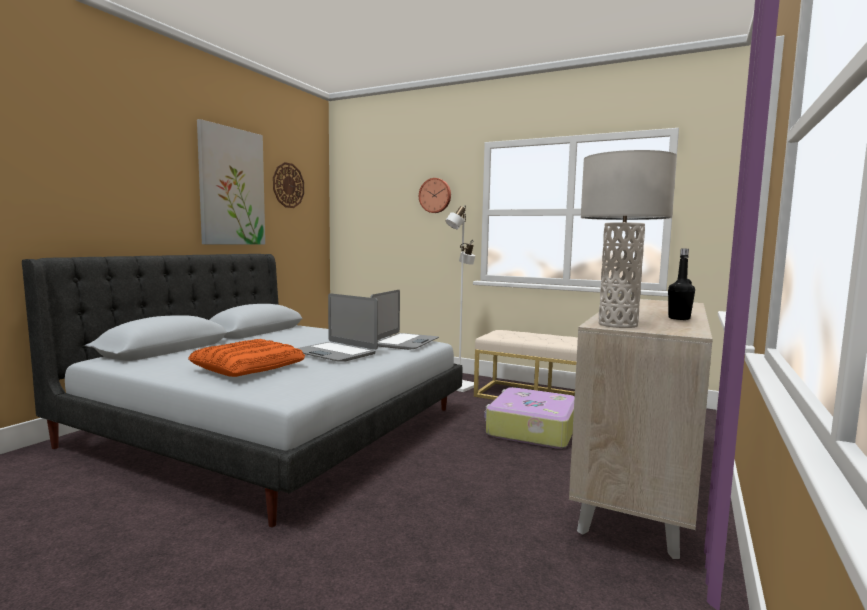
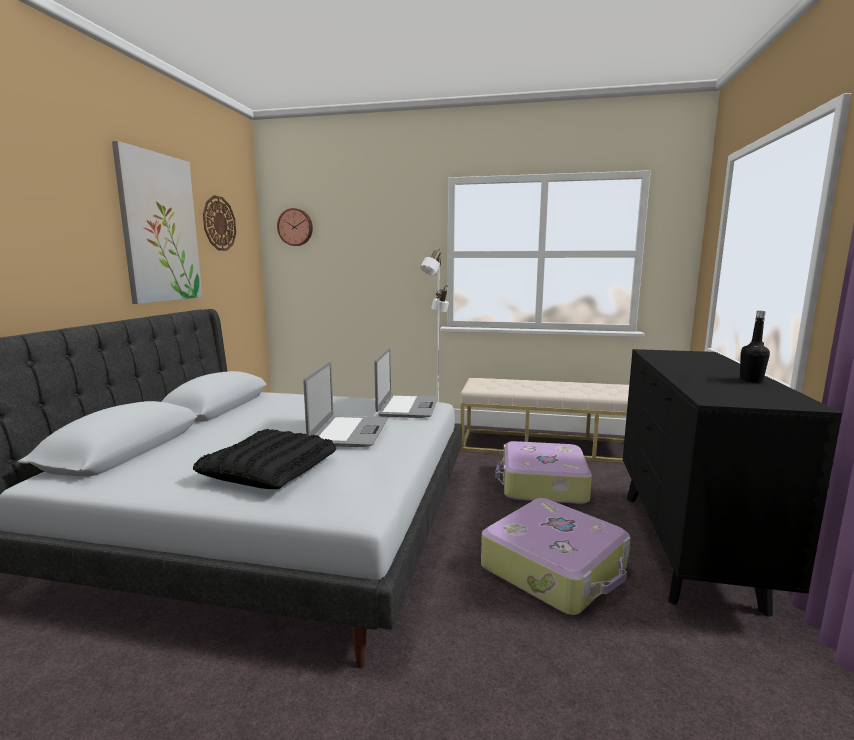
camera: 15 degrees left, 5 degrees up
orange pillow [189,339,305,377] -> black pillow [193,429,336,489]
laptop [297,293,378,362] -> laptop turned 105 degrees counterclockwise [303,362,388,447]
wall clock [419,178,451,213] -> wall clock moved to [277,208,313,246]
white dresser [569,298,713,559] -> black dresser [623,349,842,617]
white table lamp [581,150,677,328] -> none
none -> suitcase [481,498,631,615]

